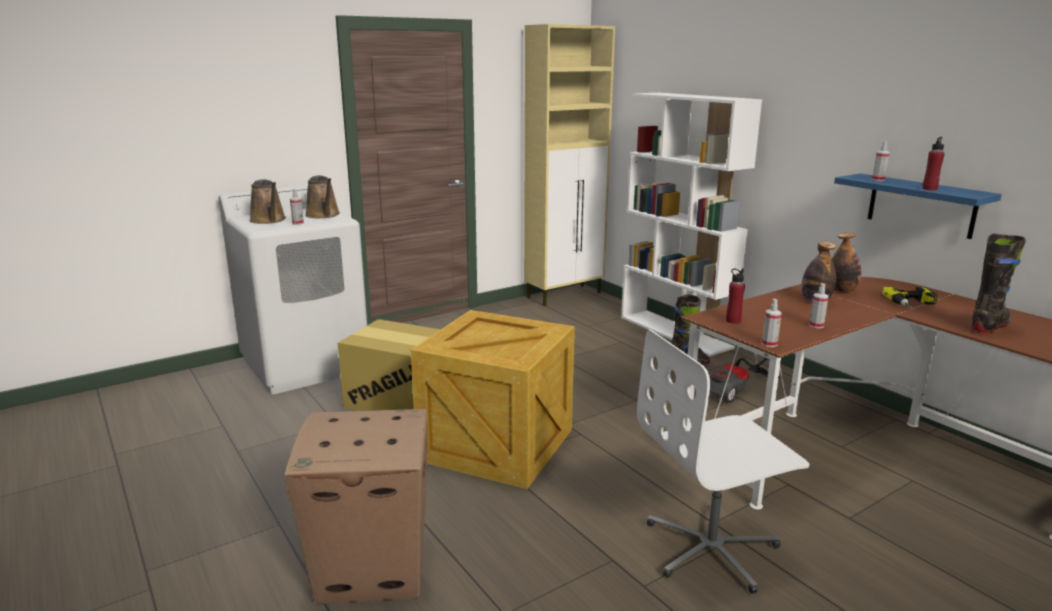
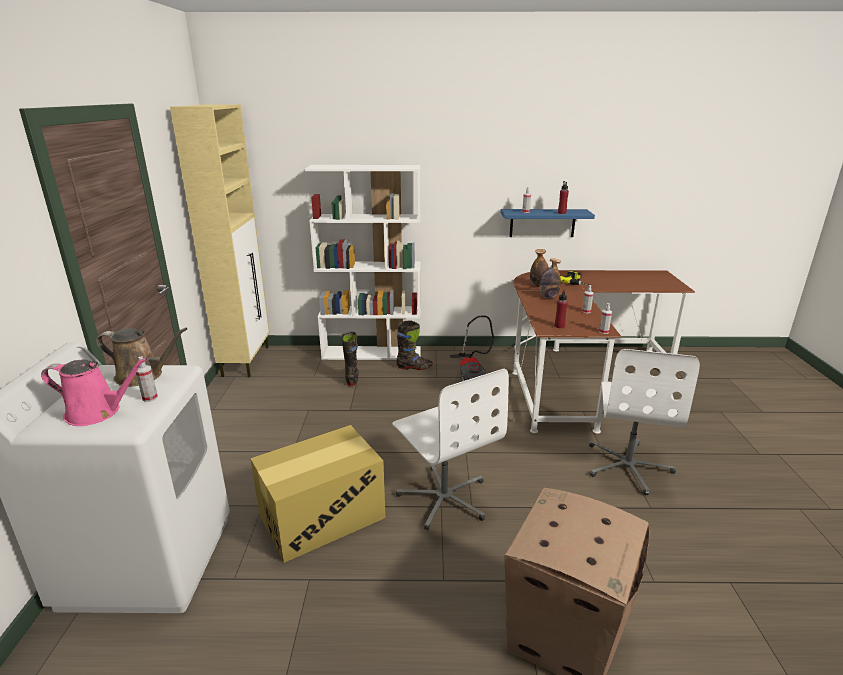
camera: 55 degrees left, 5 degrees up
brown watering can [249,179,286,224] -> pink watering can [41,358,148,426]
crate [411,310,575,489] -> white office chair [392,368,509,530]
black boot [972,234,1026,333] -> black boot moved to [341,332,359,386]

